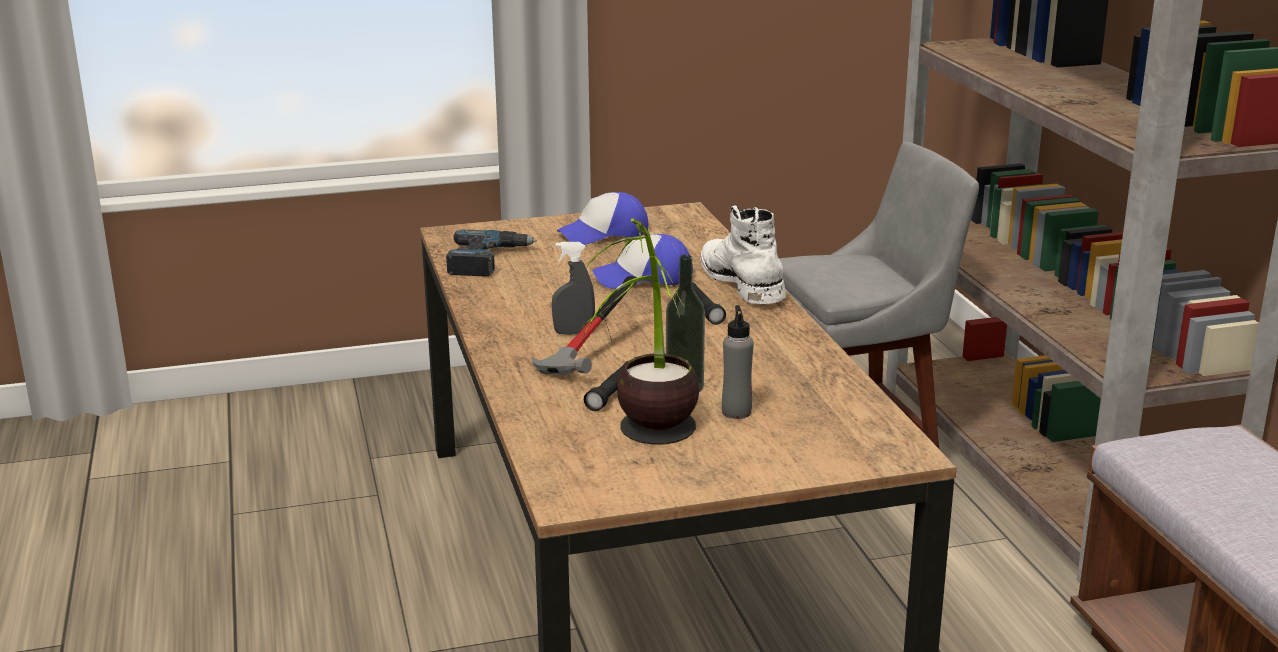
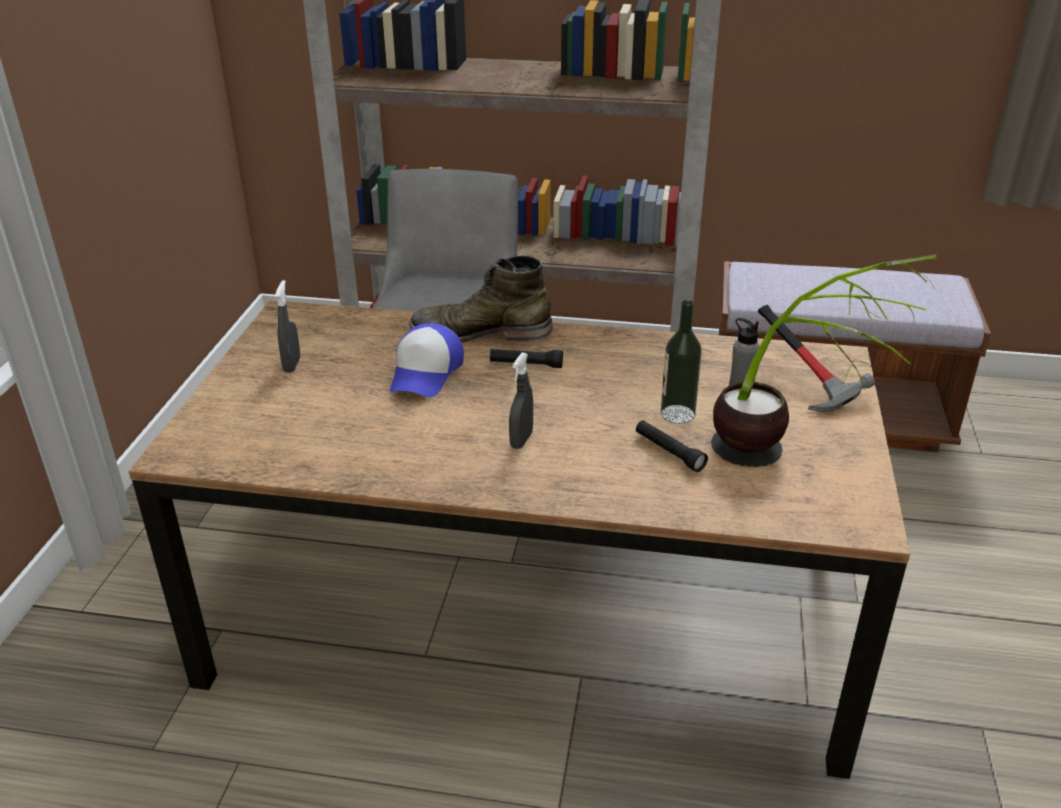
camera: 65 degrees left, 10 degrees up
power drill [446,229,537,277] -> none
hammer [532,276,637,375] -> hammer moved to [758,305,875,412]
cap [557,192,649,245] -> grey spray bottle [275,280,300,373]
white boot [700,205,786,304] -> green boot [409,255,553,342]

